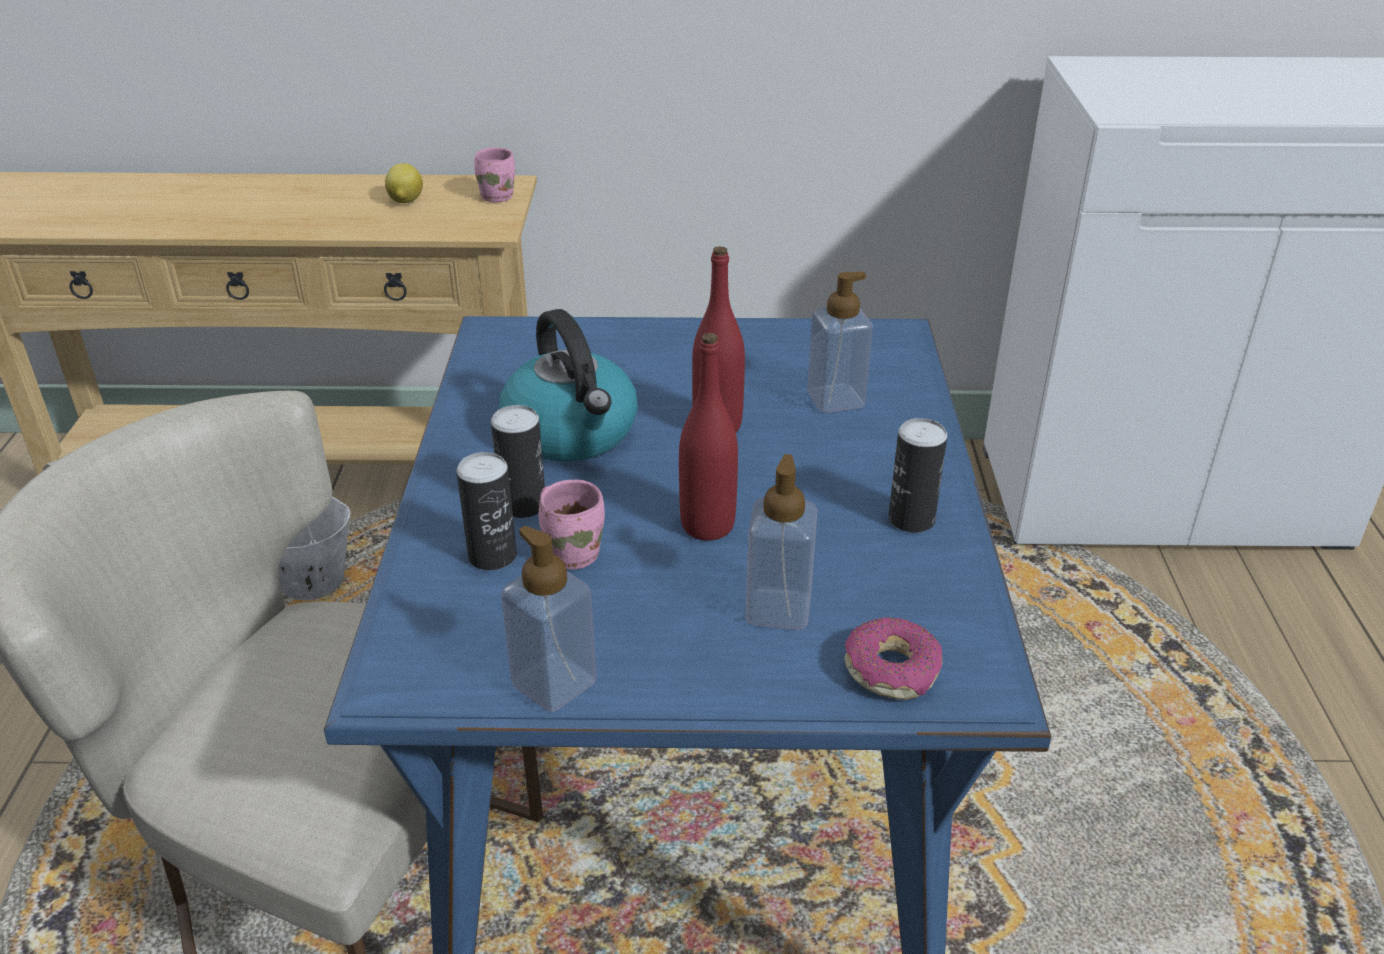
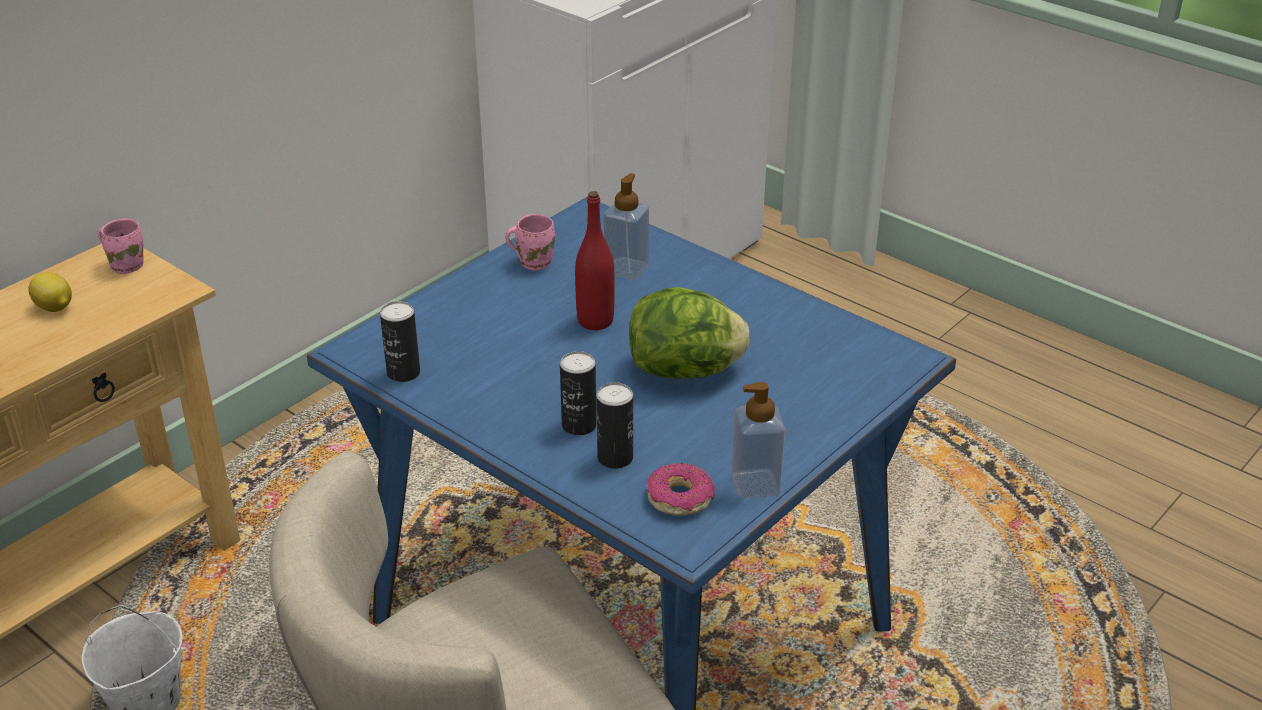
camera: 50 degrees left, 0 degrees up
kettle [499,309,638,462] -> none
pink mug [538,480,605,570] -> pink mug moved to [506,214,555,271]
red bottle [679,333,738,540] -> lettuce [629,287,750,378]
soap dispenser [746,454,817,630] -> none
donut [844,617,942,700] -> donut moved to [647,463,715,516]
can [888,418,948,533] -> can moved to [380,301,420,382]

